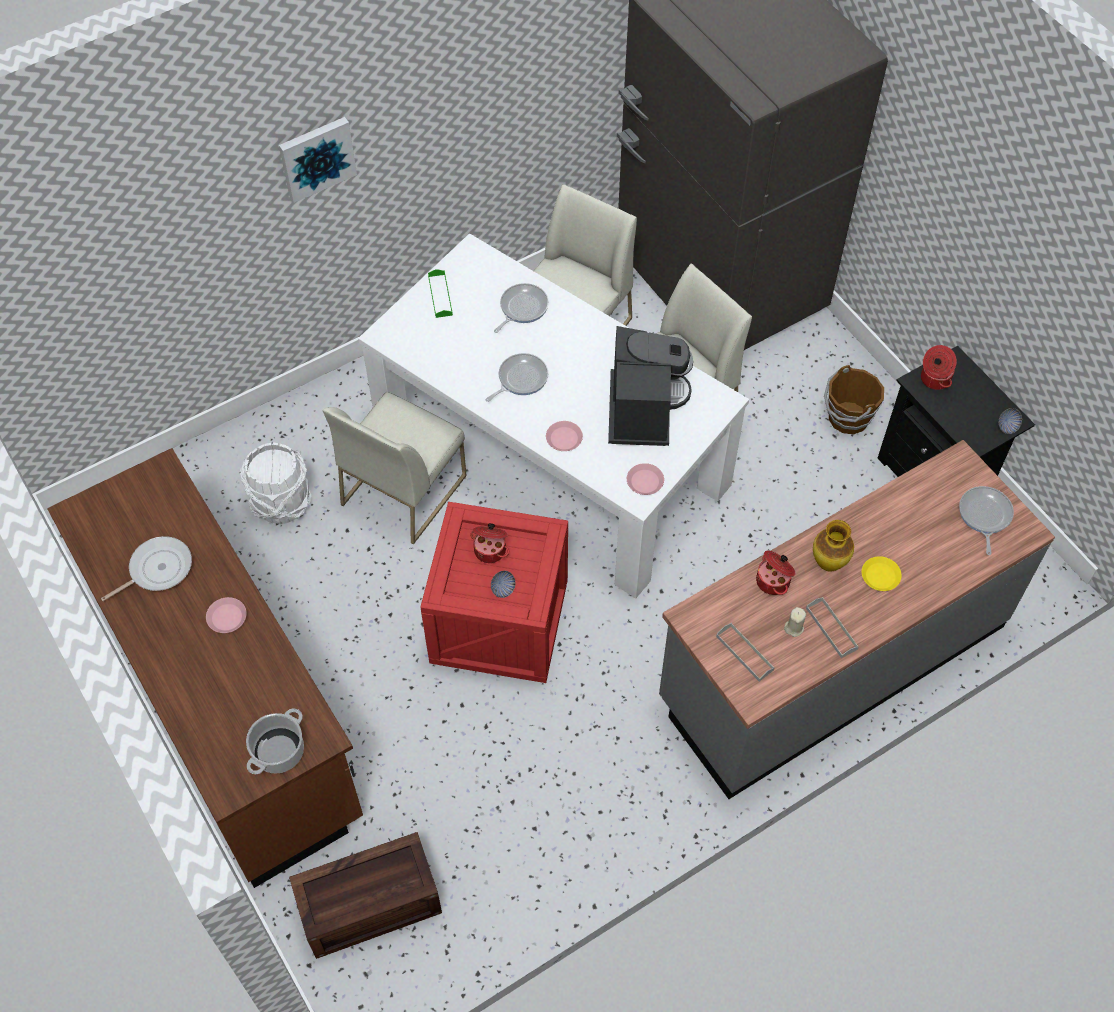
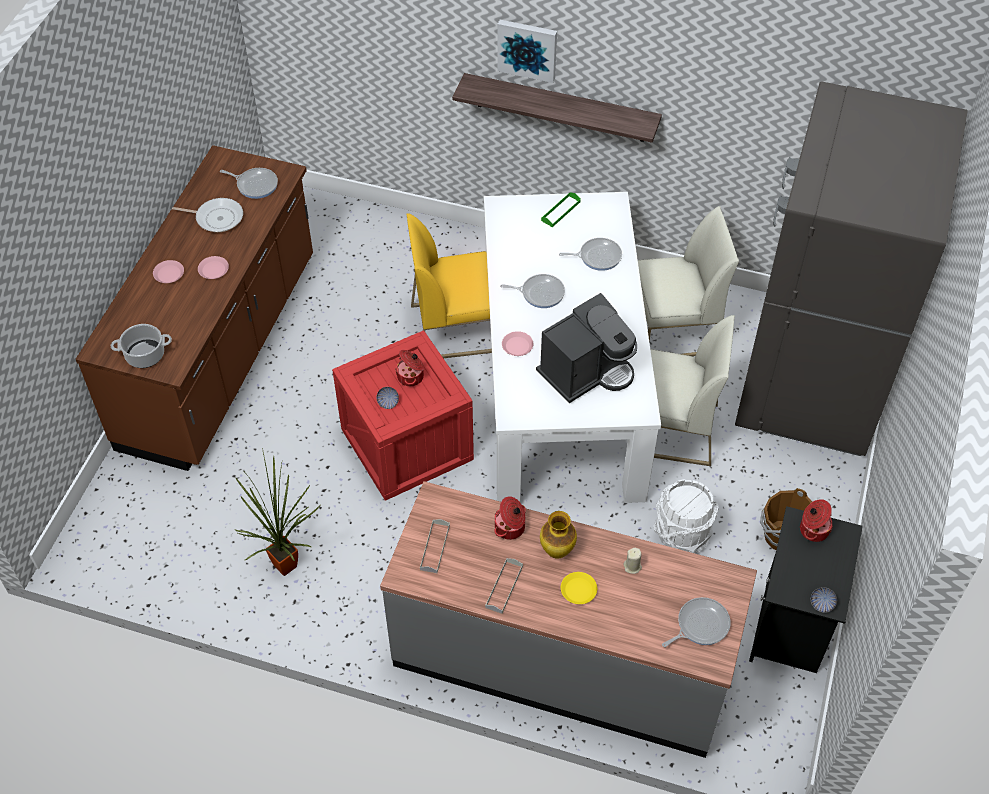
camera: 50 degrees right, 5 degrees down
white bucket [240,442,311,524] -> white bucket moved to [654,479,719,553]
crate [289,832,442,959] -> none
white chair [323,392,467,545] -> yellow chair [406,213,492,358]
pink plate [627,463,664,495] -> pink plate moved to [153,260,184,283]
beige candle [784,607,806,637] -> beige candle moved to [624,548,642,574]
none -> frying pan [220,168,278,199]
none -> potted plant [234,448,320,576]
none -> shelf [452,73,662,143]

